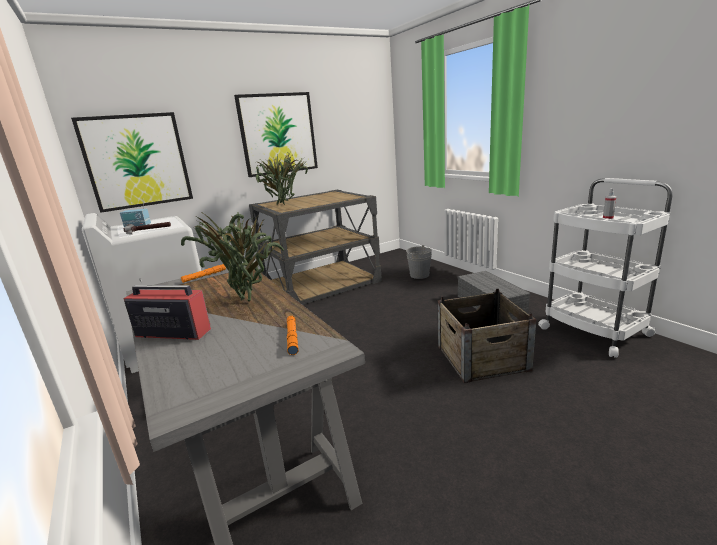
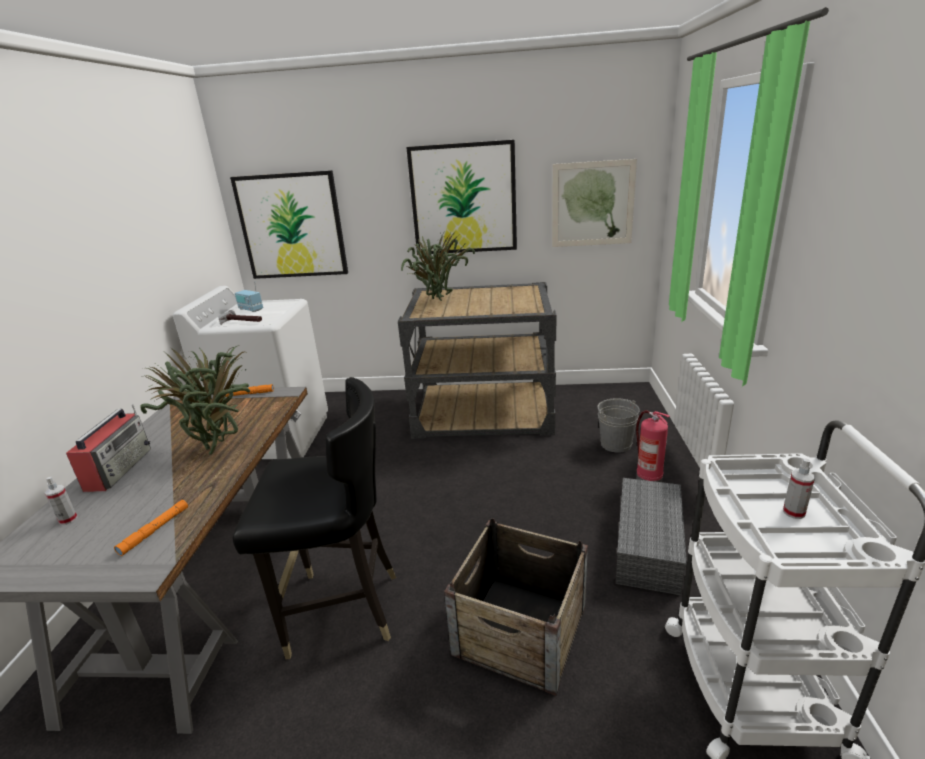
camera: 35 degrees right, 5 degrees up
radio [123,278,211,340] -> radio turned 45 degrees clockwise [66,404,151,492]
none -> spray bottle [45,477,78,525]
none -> black chair [233,377,396,659]
none -> picture [552,159,637,247]
none -> fire extinguisher [636,411,670,482]

